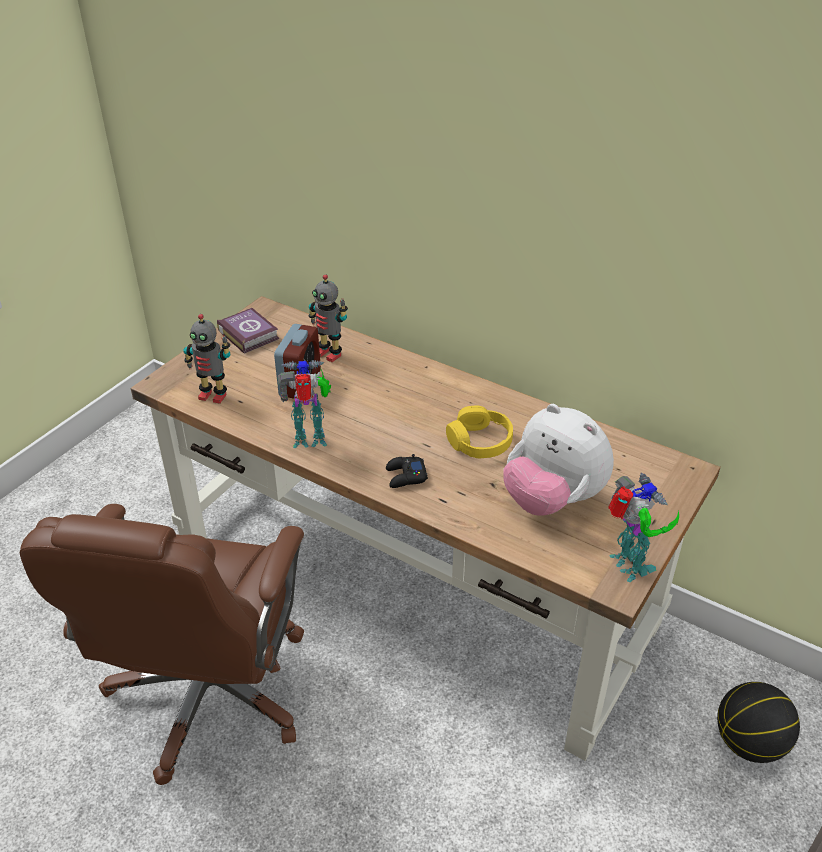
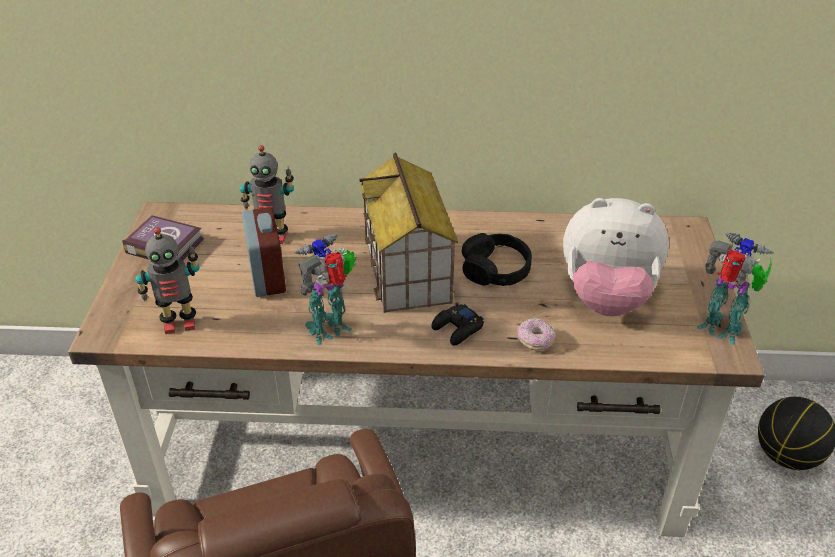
camera: 30 degrees left, 0 degrees up
yellow headphones [446,406,513,458] -> black headphones [462,233,532,286]
none -> toy house [359,153,458,313]
none -> donut [517,318,555,351]

